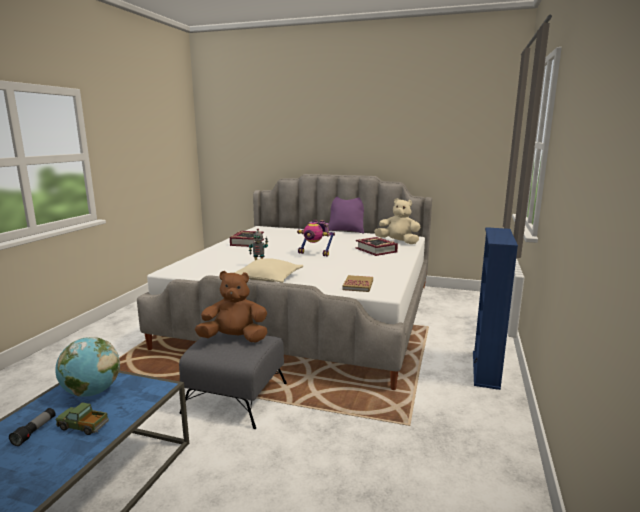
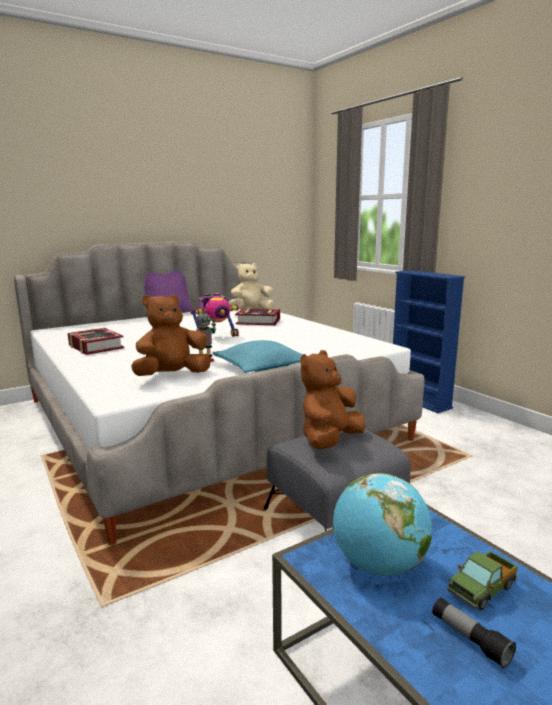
camera: 50 degrees left, 0 degrees up
beige pillow [234,258,304,283] -> turquoise pillow [213,340,303,373]
book [343,275,373,292] -> none
none -> brown plush toy [131,294,211,376]

